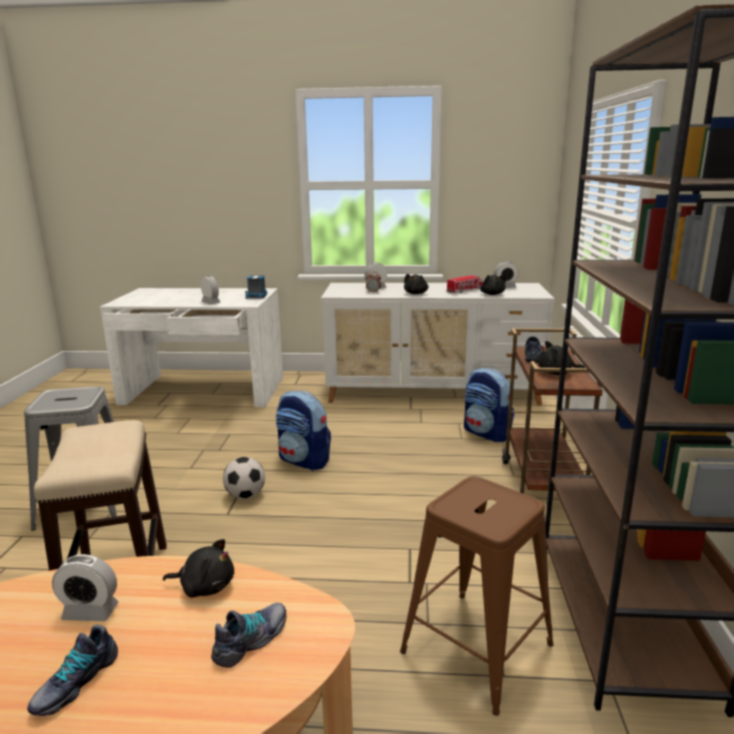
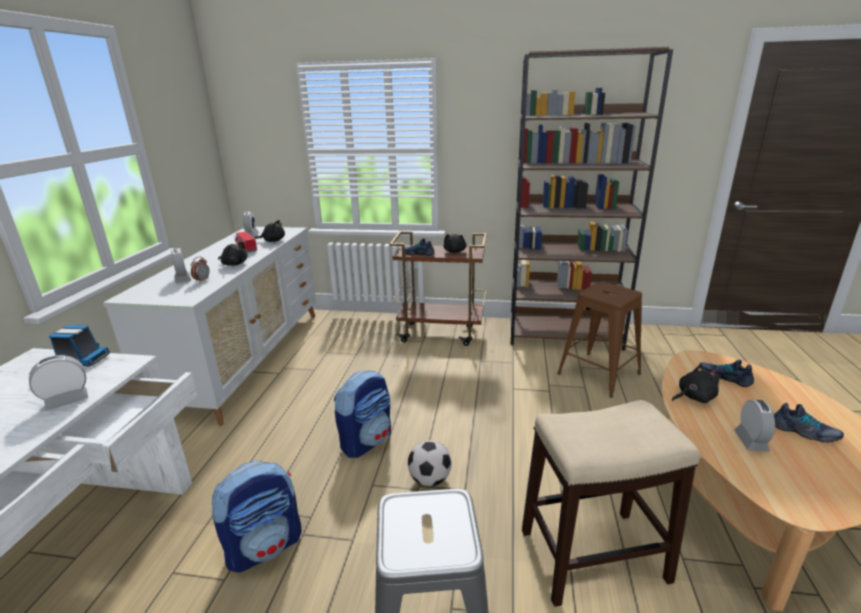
camera: 85 degrees left, 5 degrees up
black plush toy [163,539,234,598] -> black plush toy turned 60 degrees clockwise [672,364,719,403]
backpack [464,368,514,442] -> backpack moved to [212,461,302,572]

